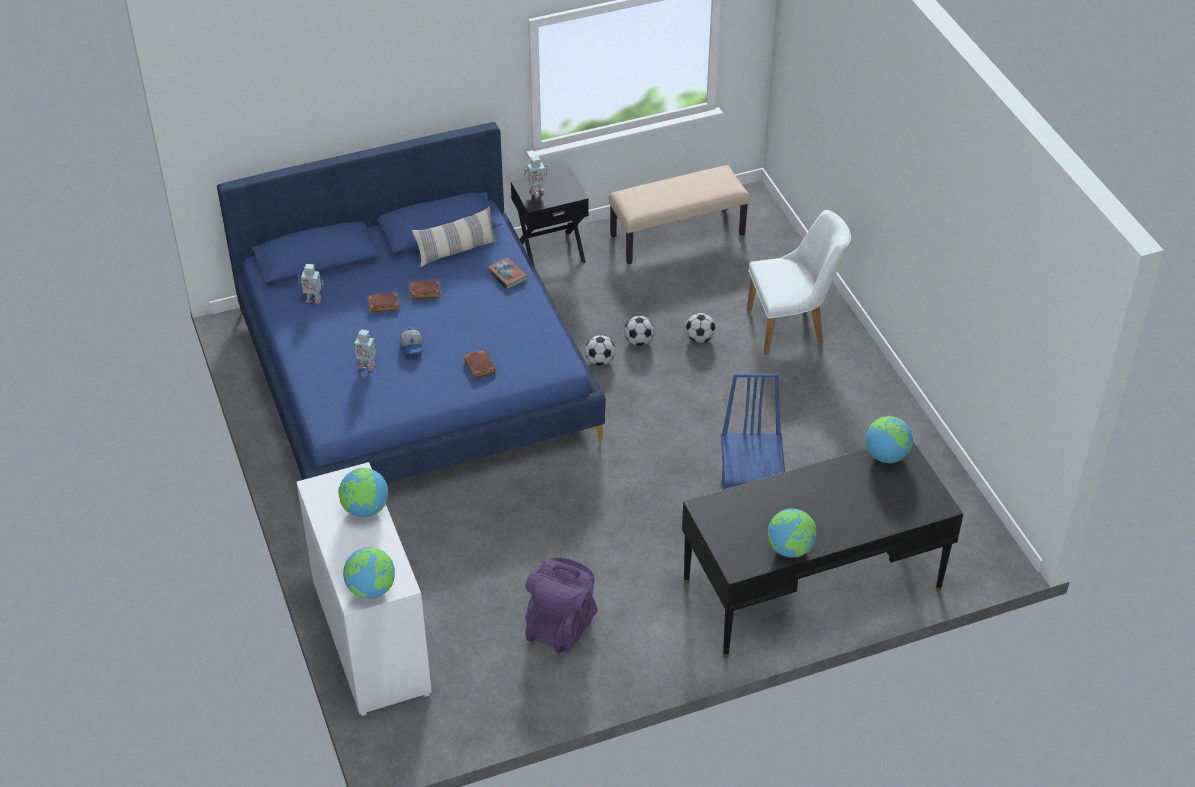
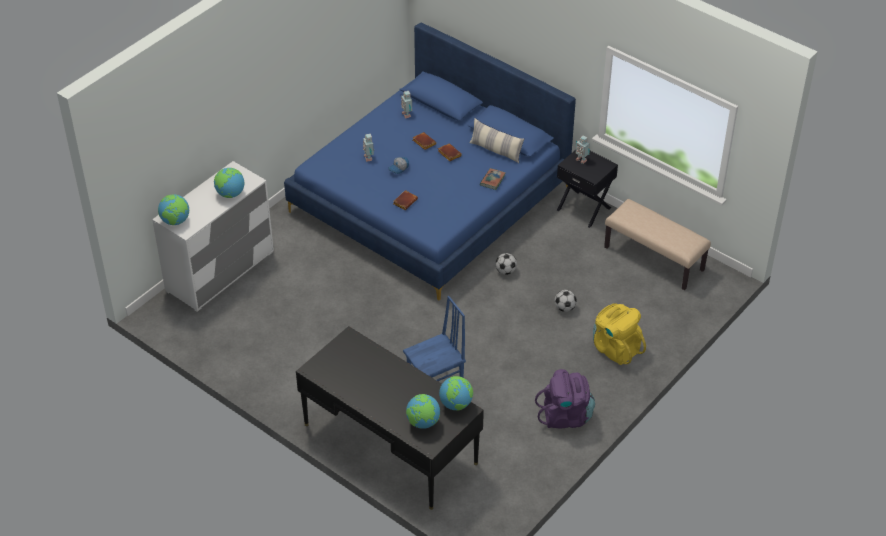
camera: 60 degrees right, 0 degrees up
purple backpack [525,557,597,653] -> purple backpack moved to [535,369,595,428]
football [624,316,654,346] -> none
white chair [747,210,851,355] -> yellow backpack [593,303,646,365]
globe [768,509,817,558] -> globe moved to [406,394,440,429]

